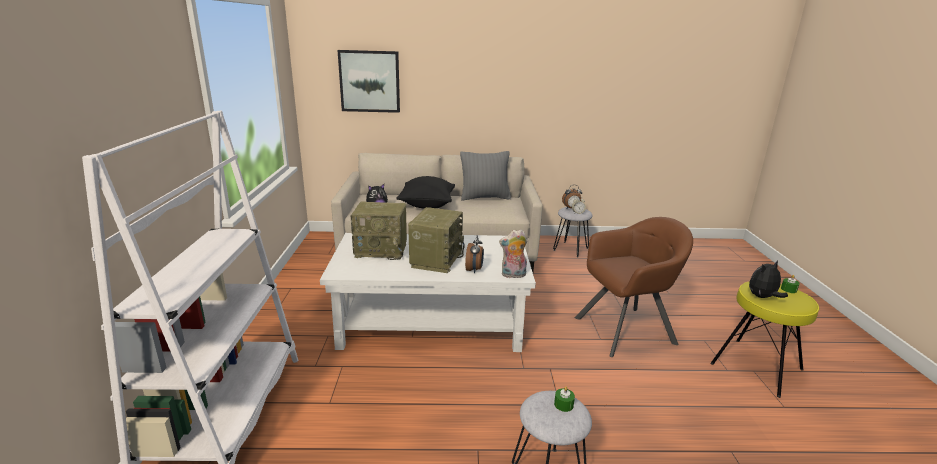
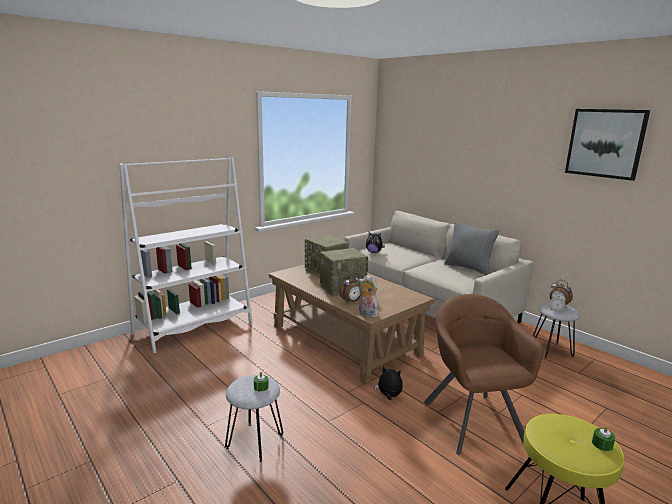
camera: 50 degrees right, 5 degrees down
white coffee table [320,233,536,352] -> brown coffee table [269,264,435,384]
picture [337,50,400,113] -> picture moved to [565,109,650,181]
black pillow [396,176,455,208] -> none
brown armchair [575,217,693,357] -> brown armchair turned 135 degrees counterclockwise [424,294,544,455]
plush toy [749,260,788,298] -> plush toy moved to [374,366,403,400]

